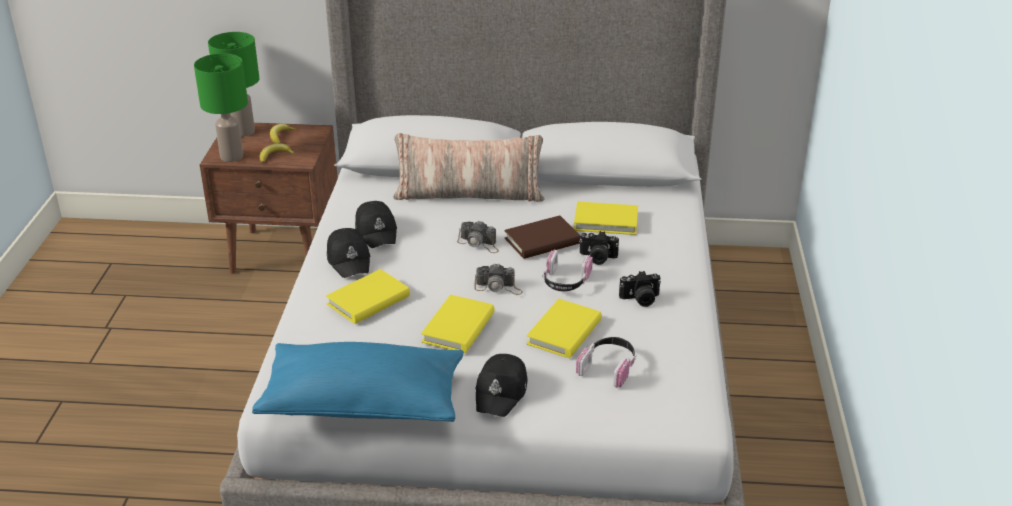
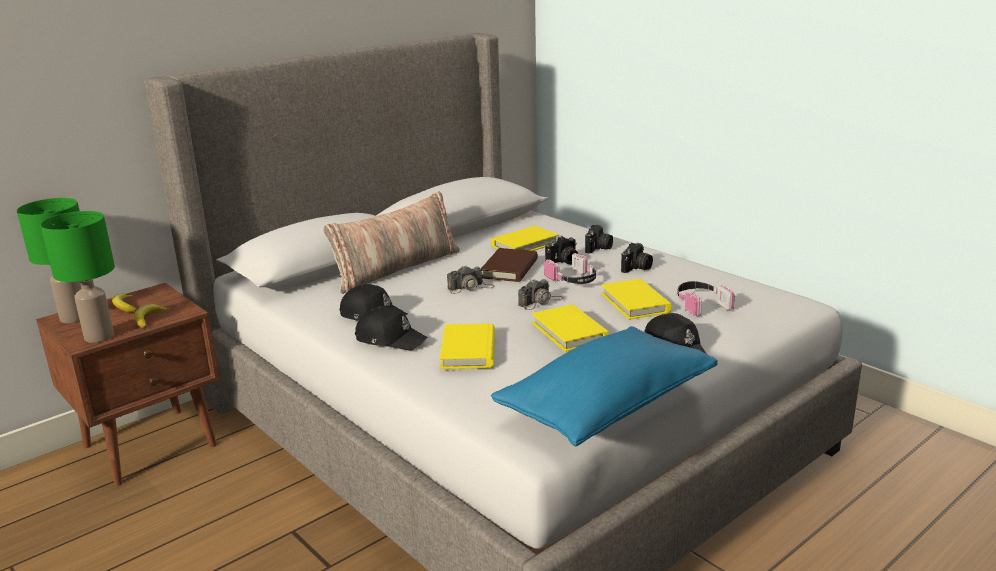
camera: 45 degrees left, 10 degrees down
none -> camera [585,225,613,253]

